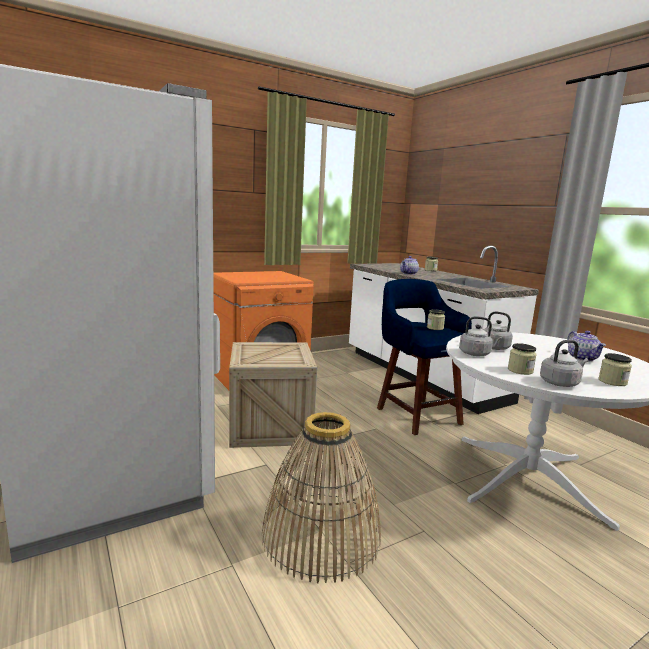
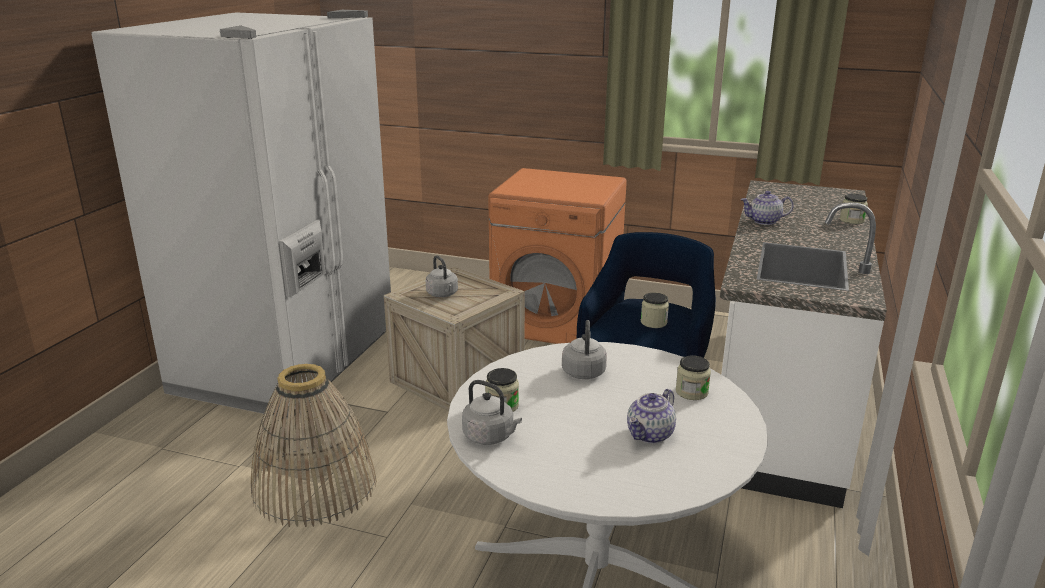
camera: 50 degrees right, 10 degrees up
grey kettle [459,316,504,356] -> grey kettle moved to [426,255,458,297]
jar [598,353,632,386] -> jar moved to [676,355,711,400]

